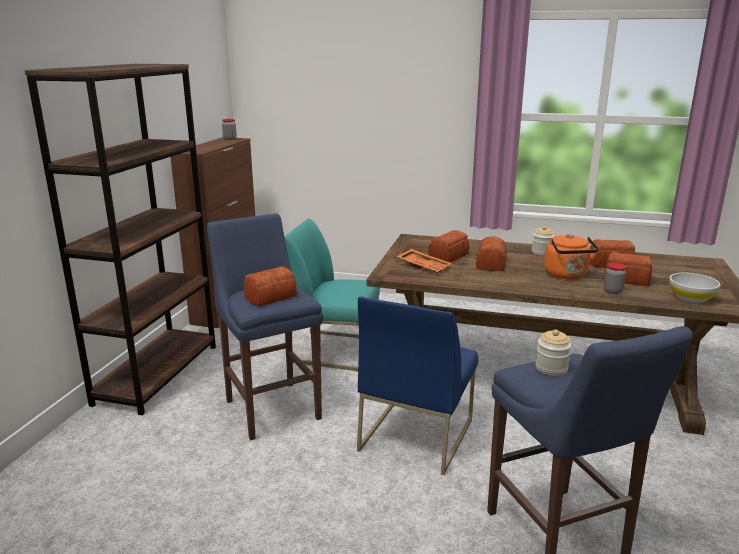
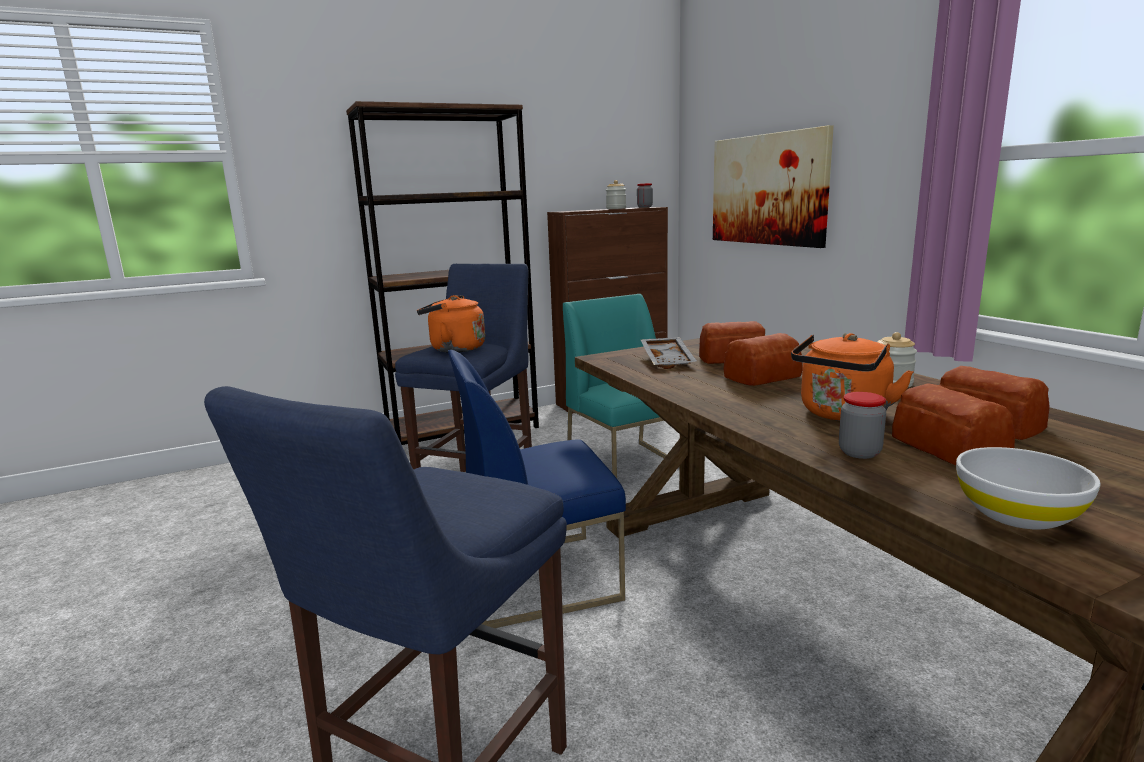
camera: 50 degrees right, 5 degrees down
bread [244,266,297,306] -> orange kettle [417,295,485,352]
orange tray [397,249,451,273] -> grey tray [641,337,697,369]
jar [536,329,571,376] -> jar moved to [606,180,626,209]
none -> picture [713,125,834,248]

